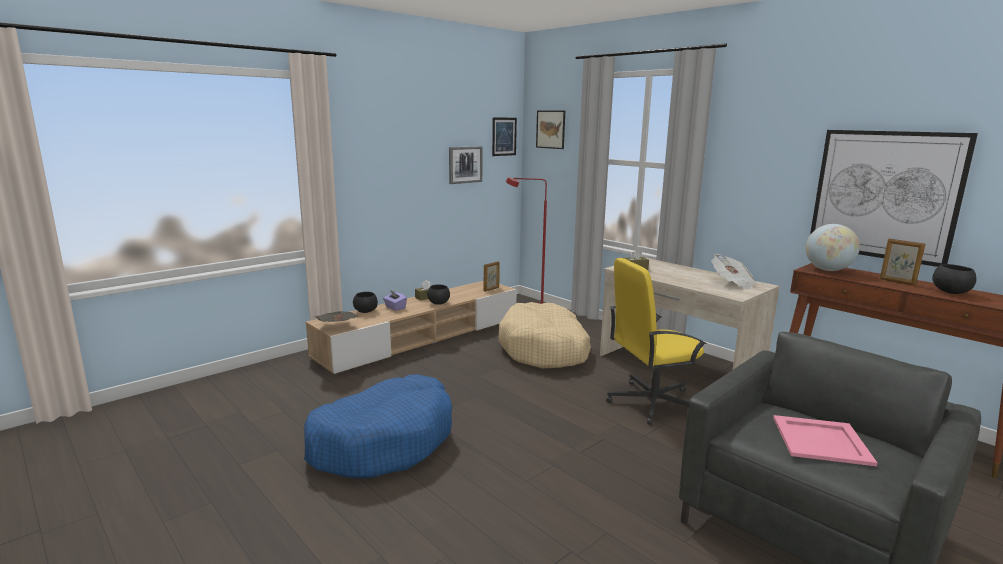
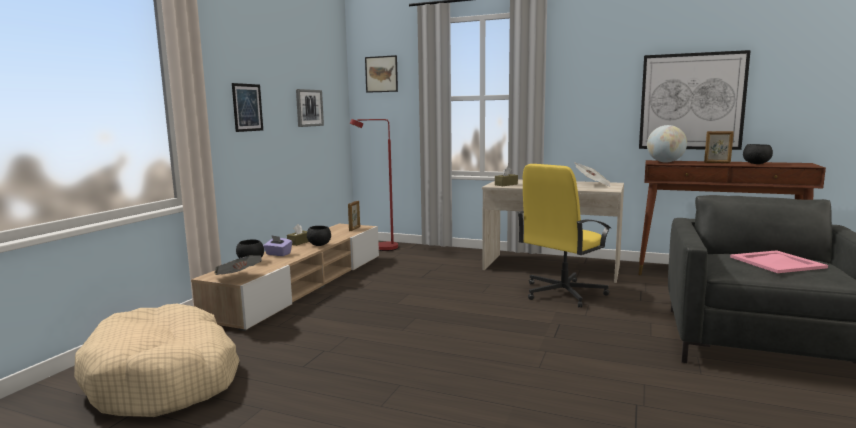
camera: 25 degrees left, 5 degrees down
blue dog bed [304,374,452,479] -> none
picture [492,117,517,156] -> picture moved to [232,83,263,132]
beige dog bed [499,302,591,368] -> beige dog bed moved to [74,304,240,417]

